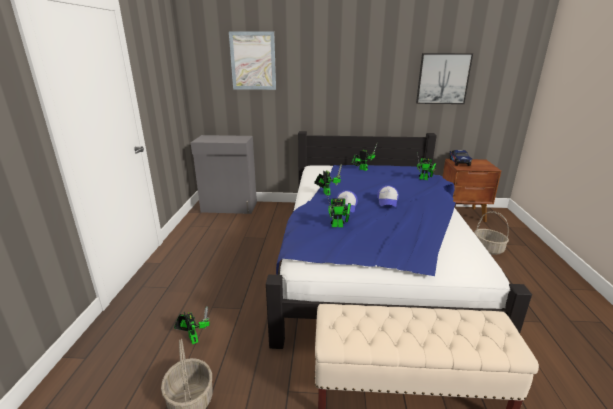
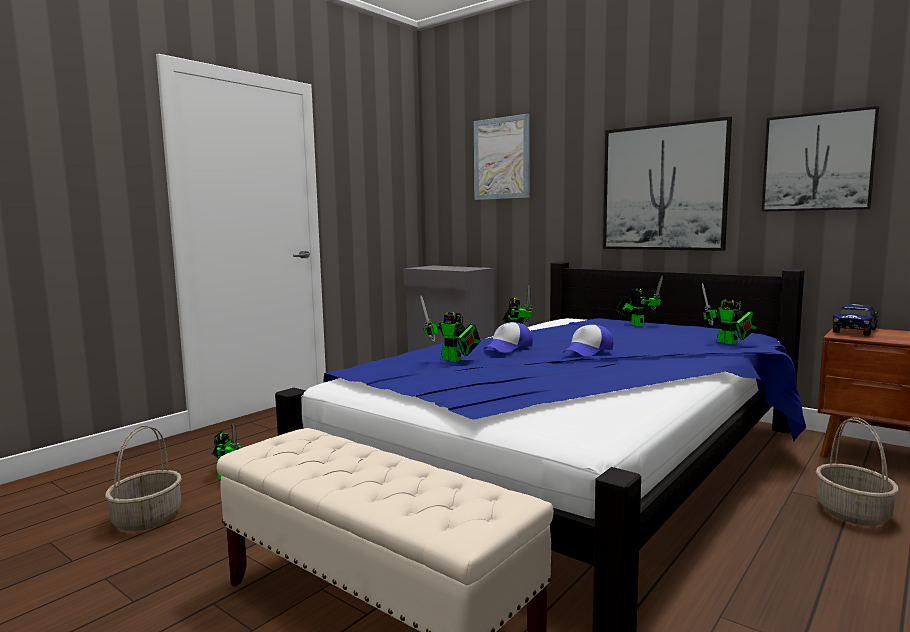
camera: 35 degrees right, 15 degrees down
none -> picture [603,116,732,251]

